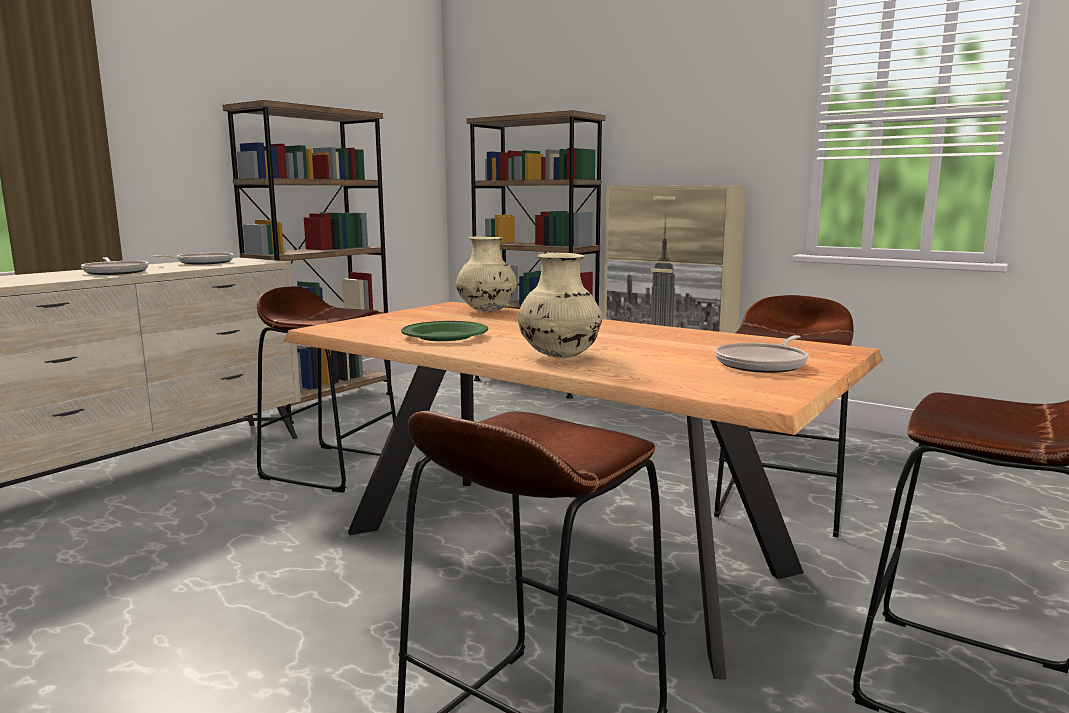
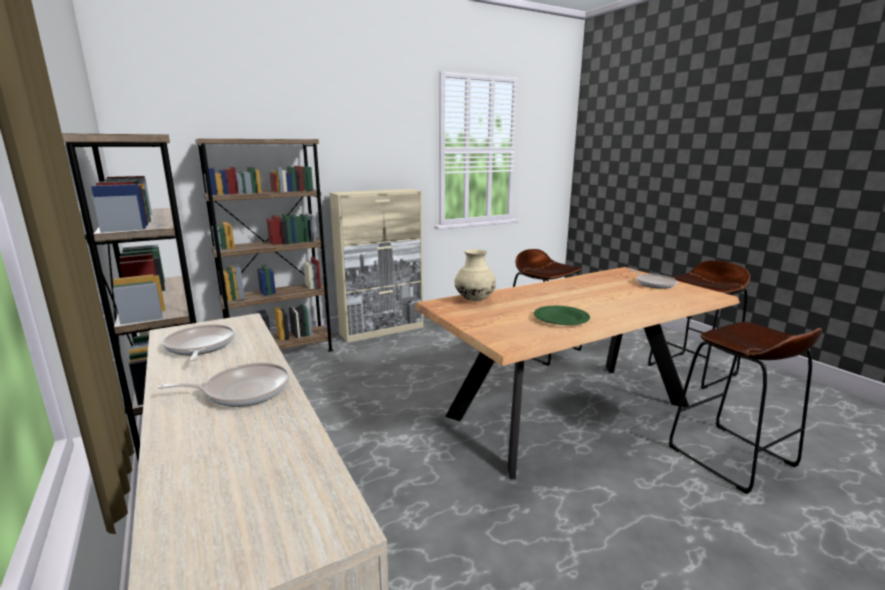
camera: 65 degrees left, 5 degrees up
brown stool [257,286,396,493] -> none
beige vase [518,253,603,358] -> none

